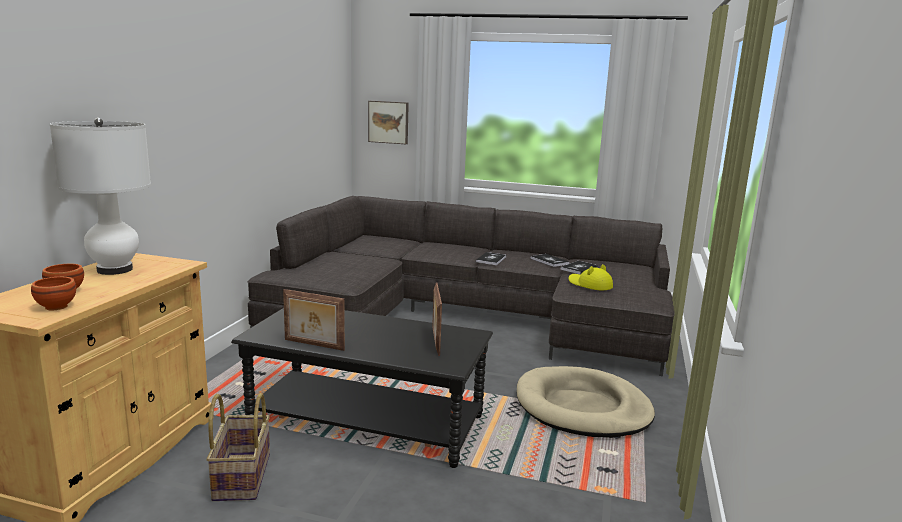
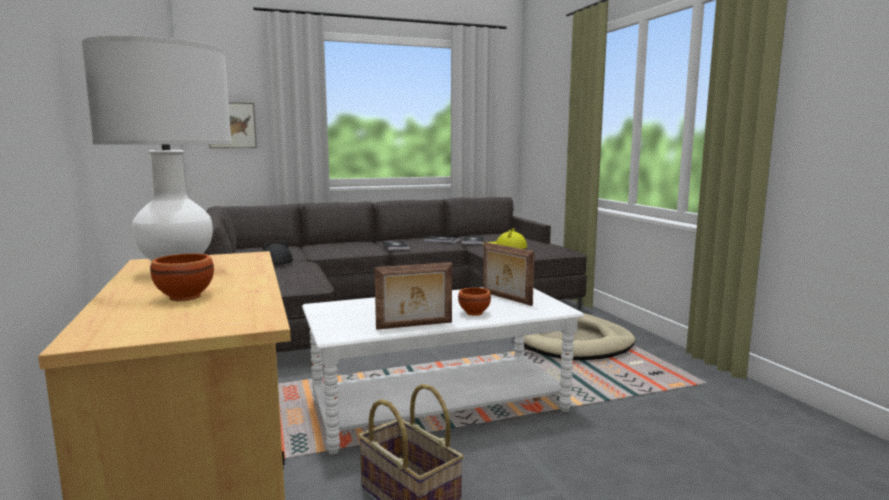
camera: 35 degrees left, 5 degrees down
brown bowl [31,277,76,310] -> brown bowl moved to [458,288,491,316]
black coffee table [231,308,493,468] -> white coffee table [302,287,584,455]
none -> black hat [262,240,293,265]

